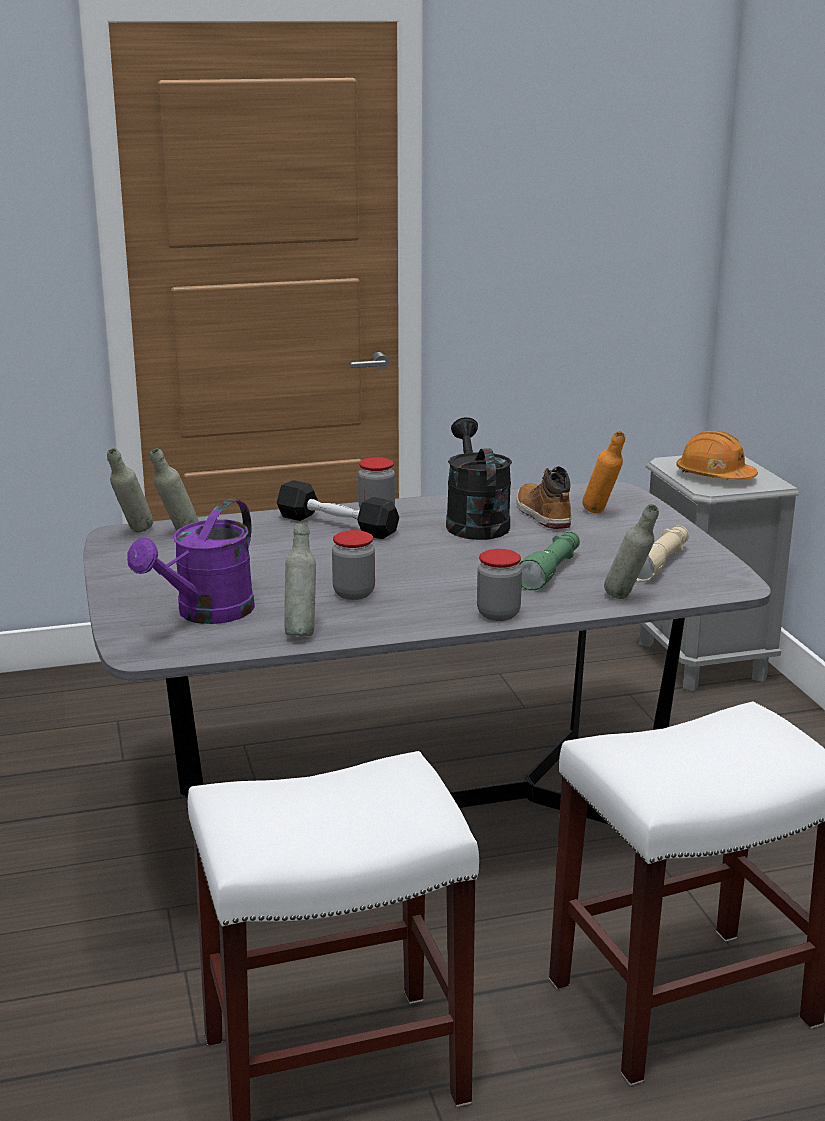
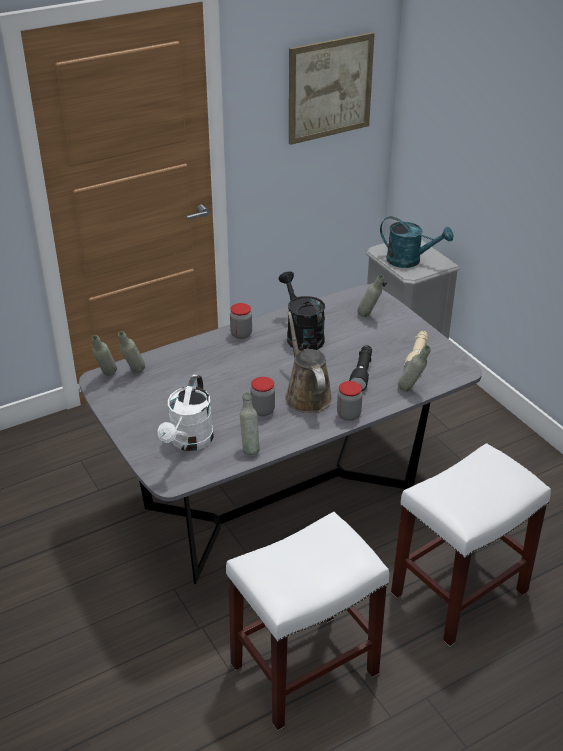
camera: 15 degrees left, 15 degrees up
purple watering can [127,499,255,624] -> white watering can [157,375,214,451]
black dumbbell [277,480,399,539] -> none
boot [517,466,571,529] -> none
green flashlight [519,532,580,590] -> black flashlight [349,345,372,391]
orange bottle [582,431,625,513] -> grey bottle [357,275,384,317]
orange hard hat [676,431,758,480] -> turquoise watering can [380,216,453,268]
none -> brown watering can [285,311,332,413]
none -> picture [289,32,375,145]

